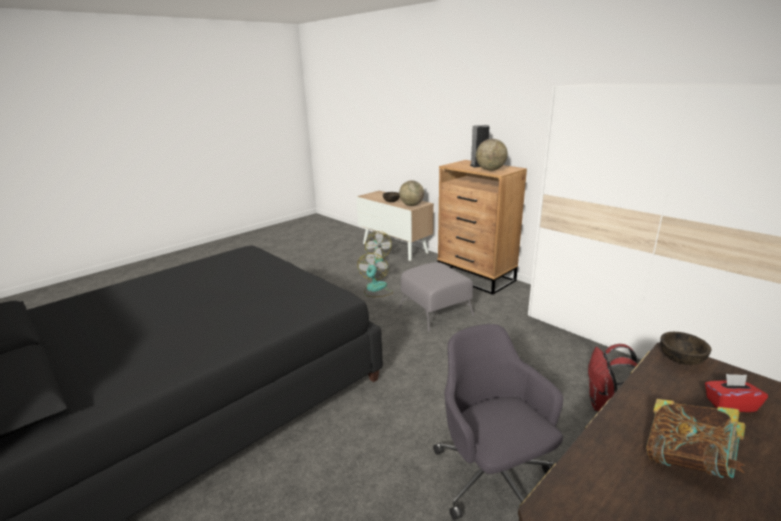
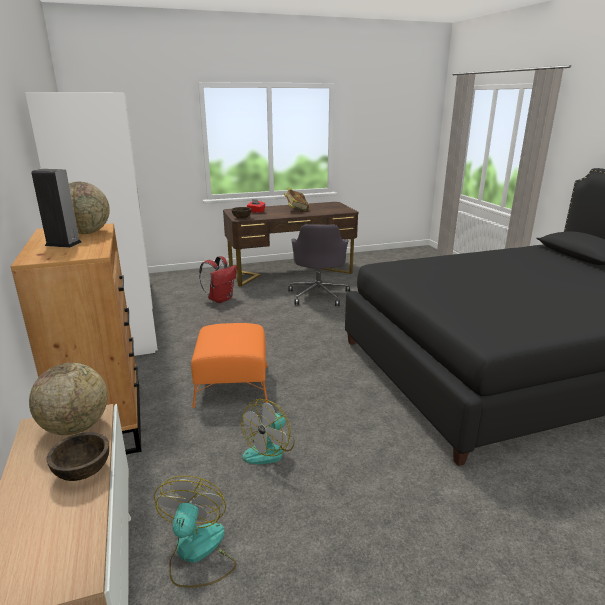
camera: 155 degrees left, 0 degrees up
grey ottoman [399,262,474,331] -> orange ottoman [191,323,268,408]

